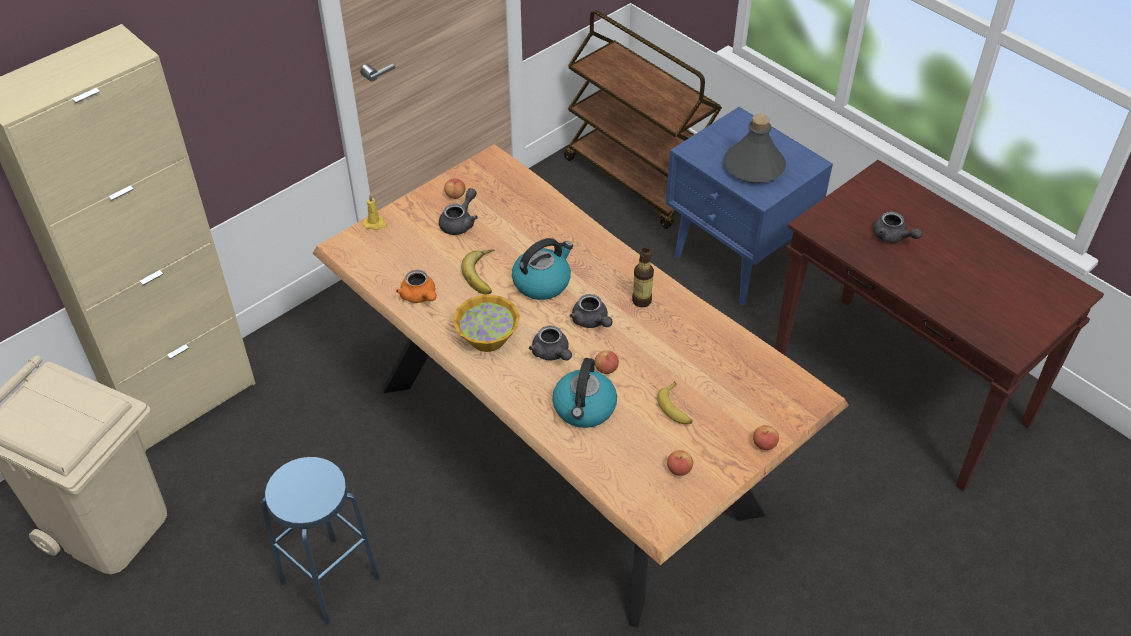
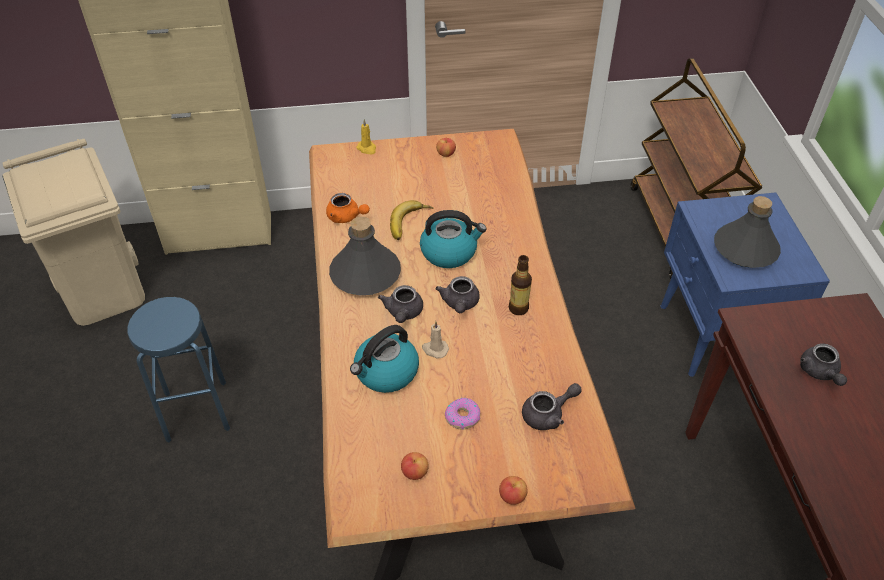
camera: 35 degrees right, 0 degrees up
orange teapot [396,270,437,303] -> orange teapot turned 60 degrees counterclockwise [326,193,370,223]
grey teapot [439,188,478,235] -> grey teapot moved to [522,383,582,430]
bowl [453,295,520,352] -> grey bottle [329,217,401,295]
apple [595,351,619,374] -> beige candle [422,321,449,359]
banana [657,381,693,424] -> donut [445,398,480,429]

